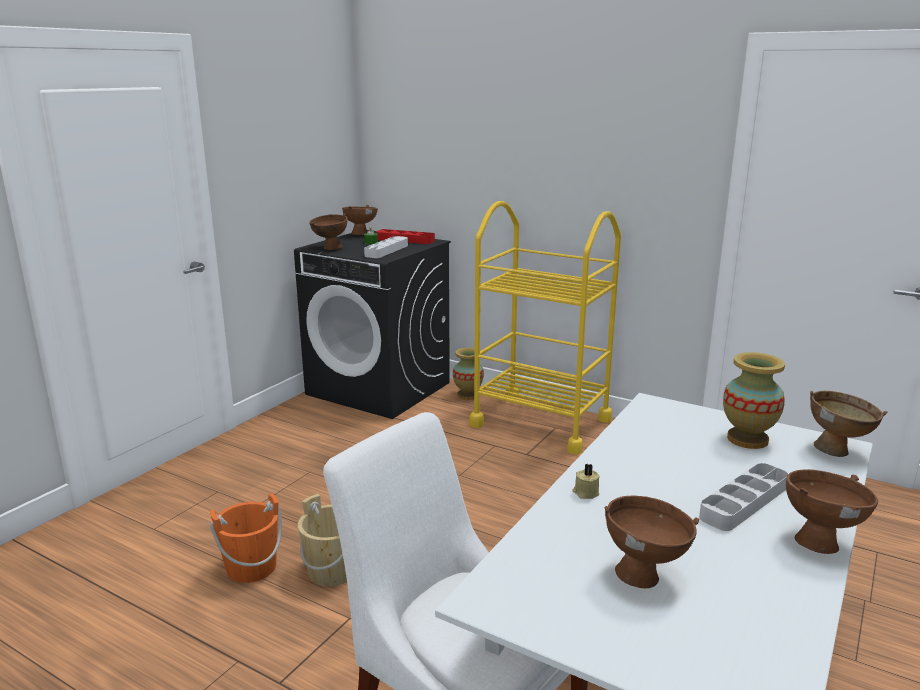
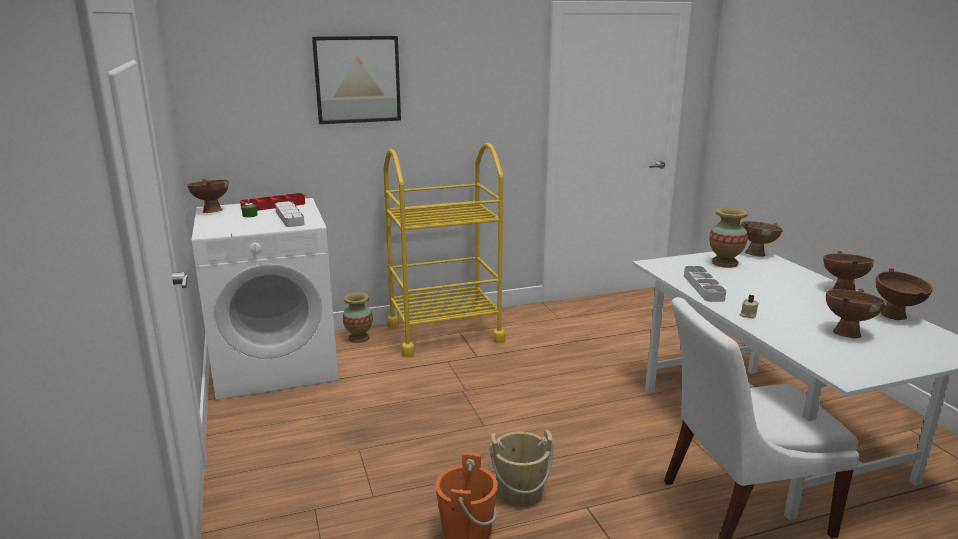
camera: 50 degrees left, 0 degrees up
black washing machine [294,230,451,419] -> white washing machine [192,198,338,400]
brown bowl [309,213,347,250] -> brown bowl moved to [875,268,933,320]
grey tray [699,463,788,531] -> grey tray moved to [684,266,726,302]
none -> picture [312,36,401,124]

